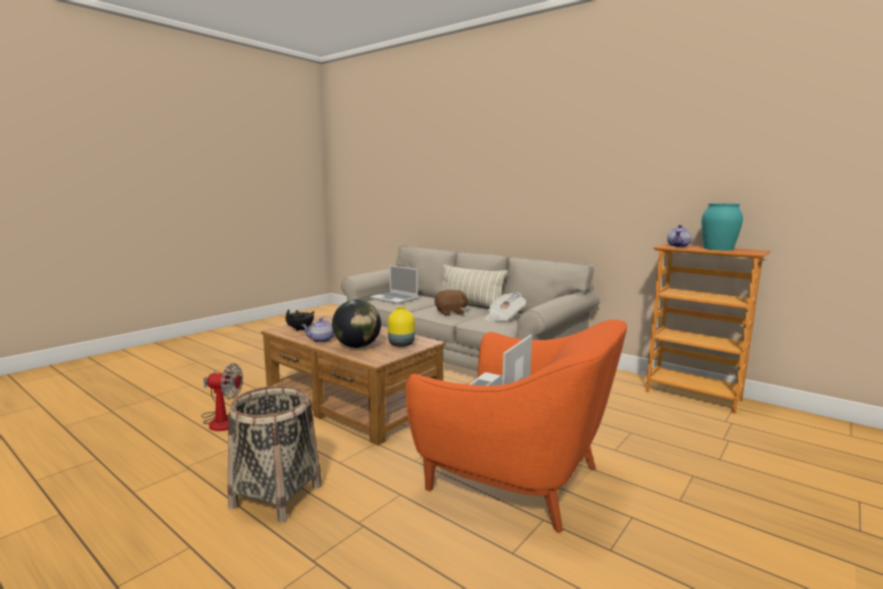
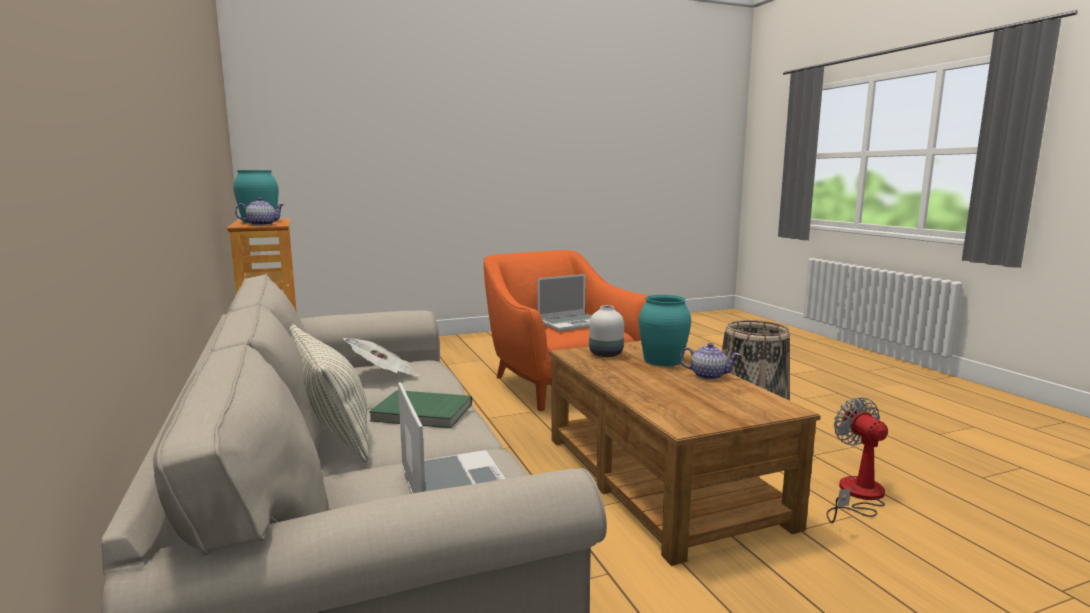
camera: 150 degrees left, 0 degrees up
fan [201,363,243,431] -> fan turned 45 degrees clockwise [827,397,888,523]
black teapot [286,309,315,331] -> none
globe [332,299,381,348] -> turquoise vase [639,295,691,366]
yellow vase [388,307,415,347] -> white vase [589,305,624,357]
brown plush toy [434,290,469,316] -> green book [369,390,472,428]

